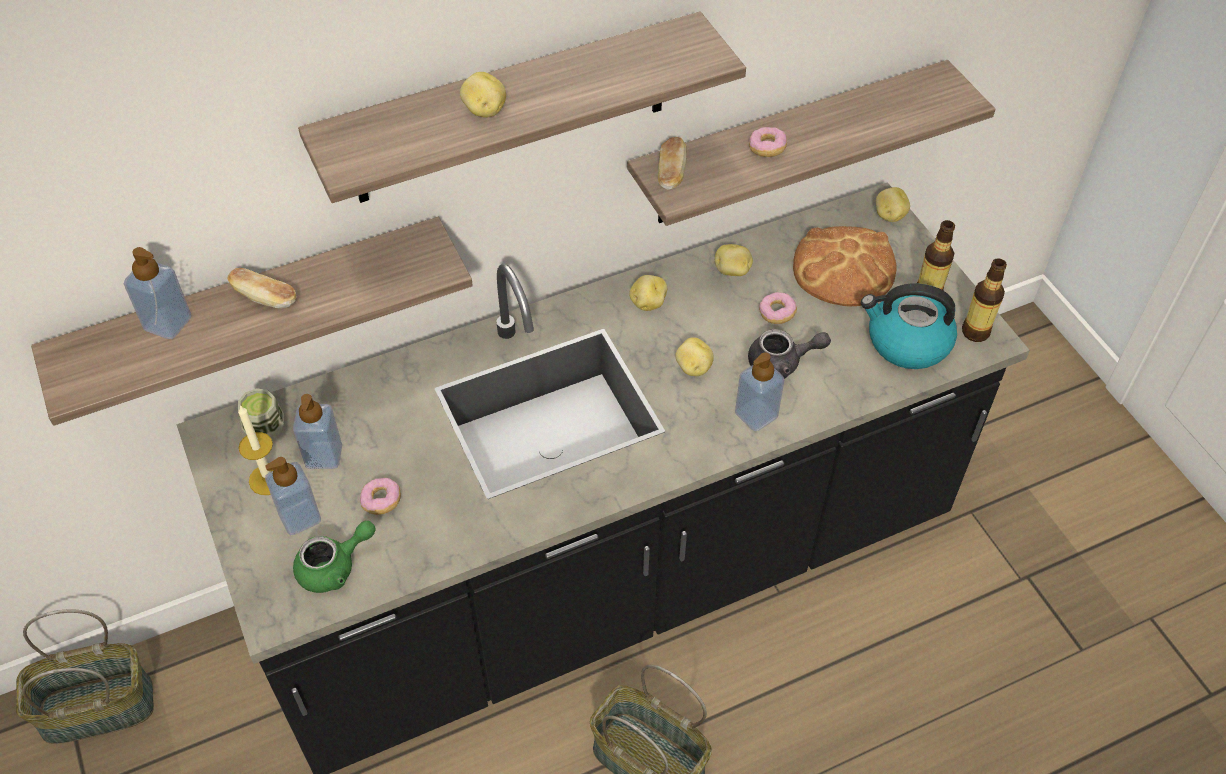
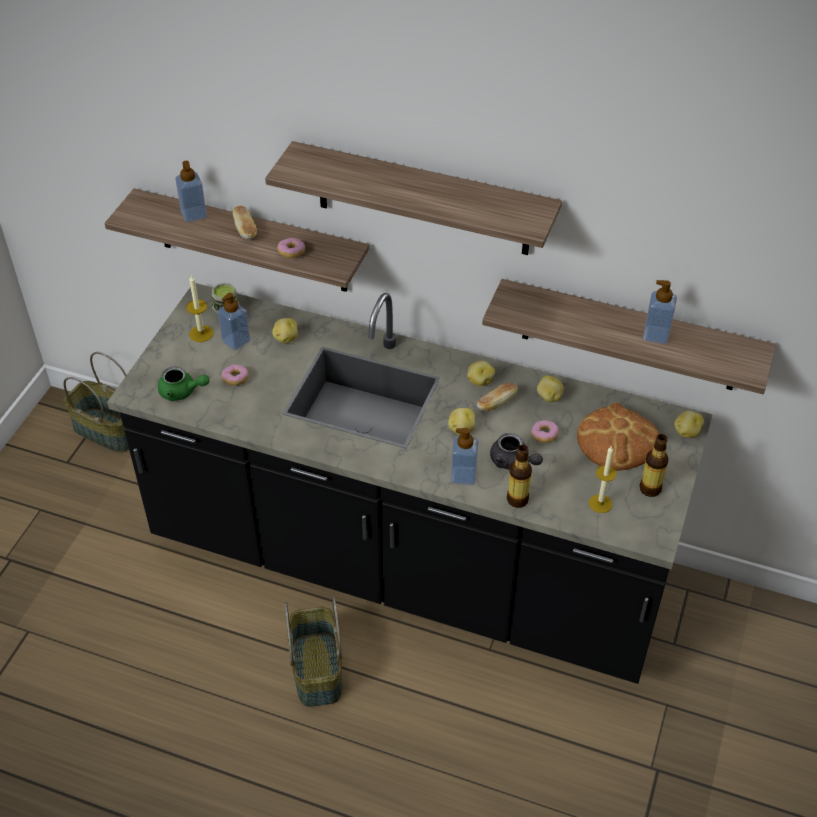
camera: 45 degrees right, 5 degrees down
soap dispenser [265,457,321,535] -> soap dispenser moved to [643,280,677,344]
potato [460,72,506,117] -> potato moved to [272,318,298,343]
bread [658,137,687,190] -> bread moved to [477,383,518,411]
donut [749,127,787,157] -> donut moved to [277,238,305,258]
kettle [861,283,957,369] -> candle [589,446,617,513]
bottle [962,258,1007,342] -> bottle moved to [507,445,532,508]

